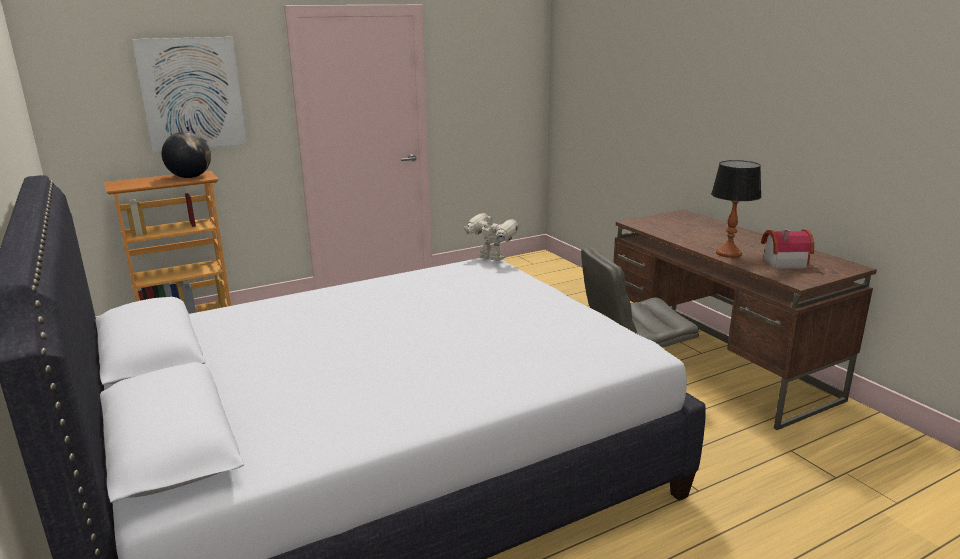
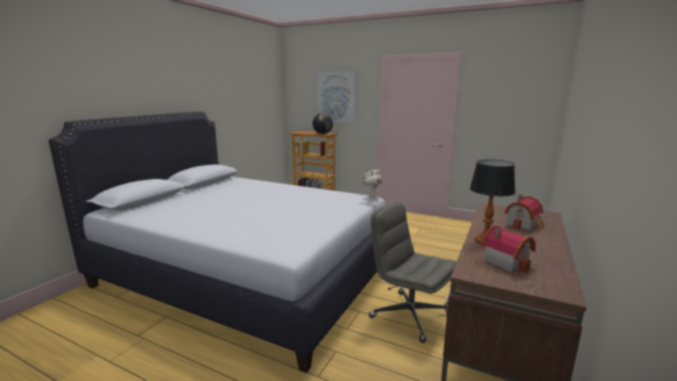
camera: 55 degrees right, 5 degrees down
none -> toy house [504,194,544,231]

